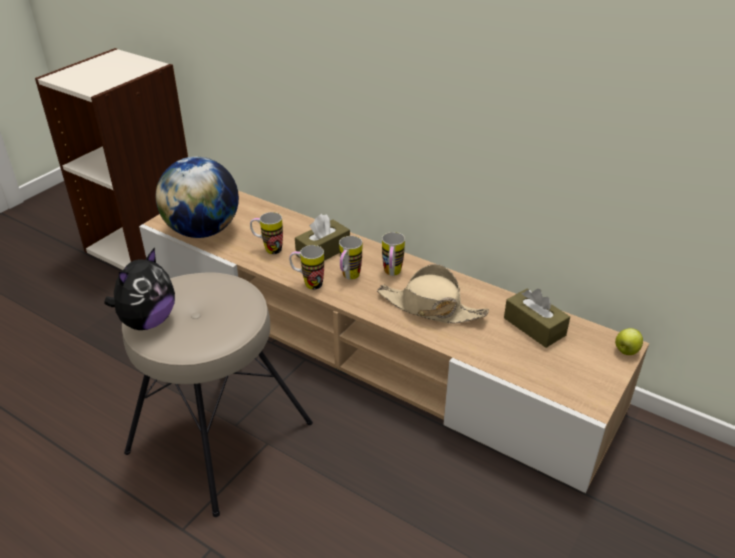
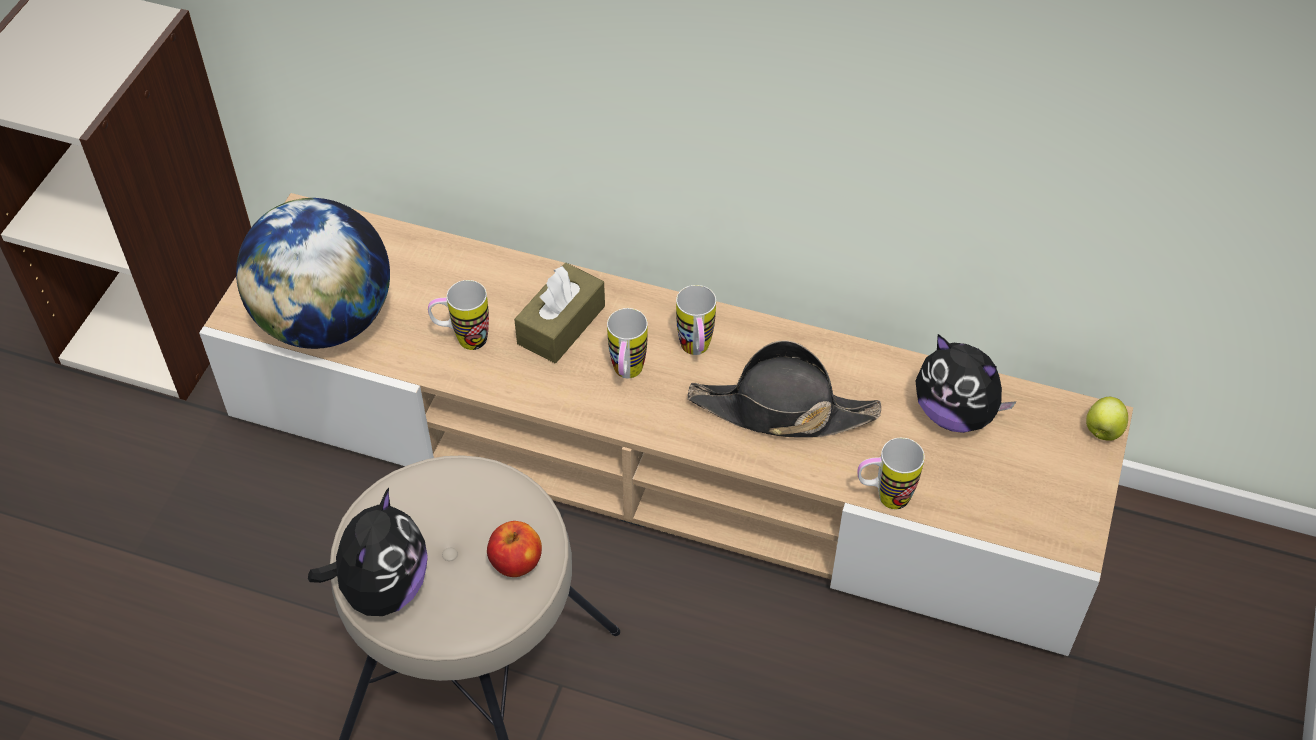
camera: 15 degrees left, 15 degrees up
mug [289,245,324,290] -> mug moved to [857,438,925,509]
beige hat [377,264,489,323] -> black hat [688,340,881,438]
brown tissue box [504,289,570,348] -> plush toy [915,334,1017,433]
none -> apple [487,521,542,577]

